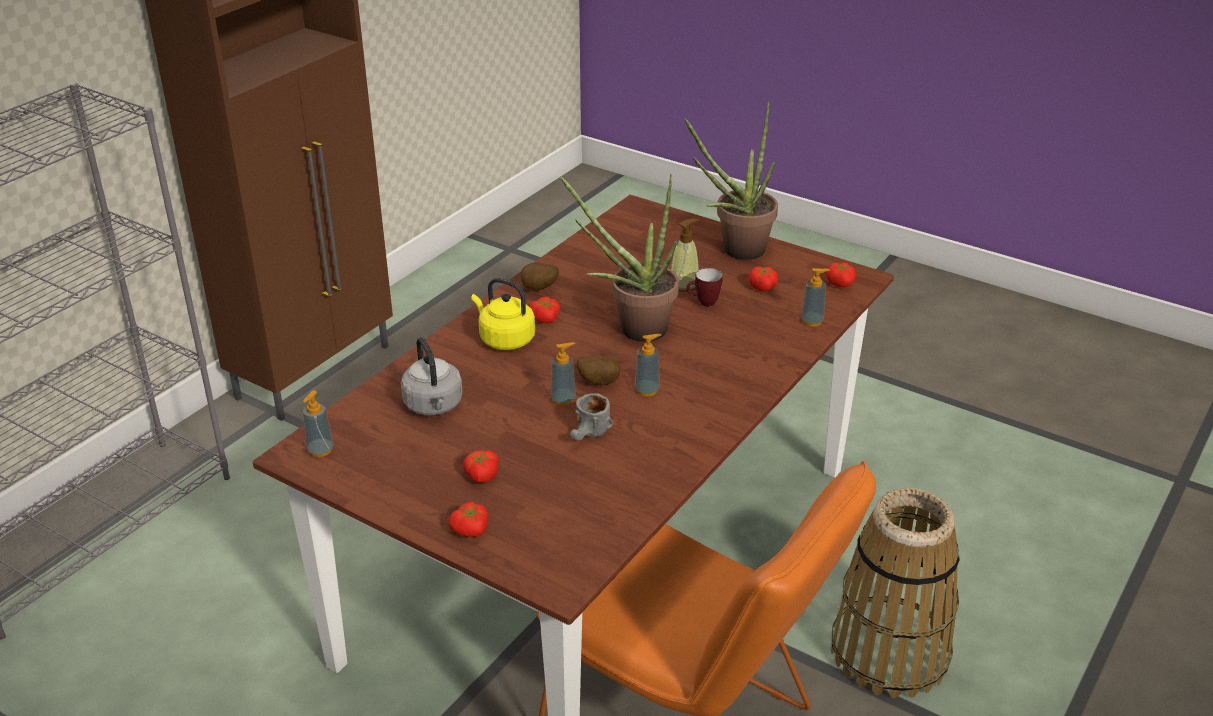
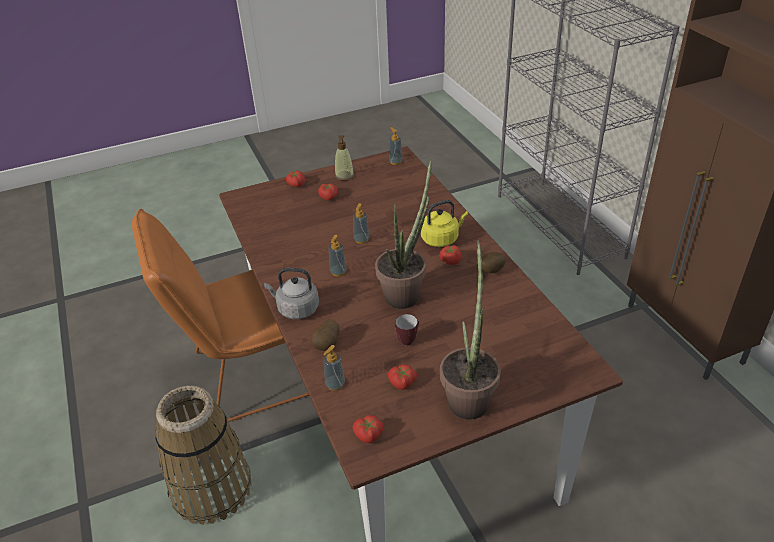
camera: 125 degrees right, 5 degrees up
grey kettle [401,337,463,415] -> grey kettle moved to [264,268,319,319]
grey mug [570,393,614,440] -> none
potato [577,355,621,386] -> potato moved to [311,319,340,351]
soap dispenser [671,218,701,292] -> soap dispenser moved to [335,135,354,181]

